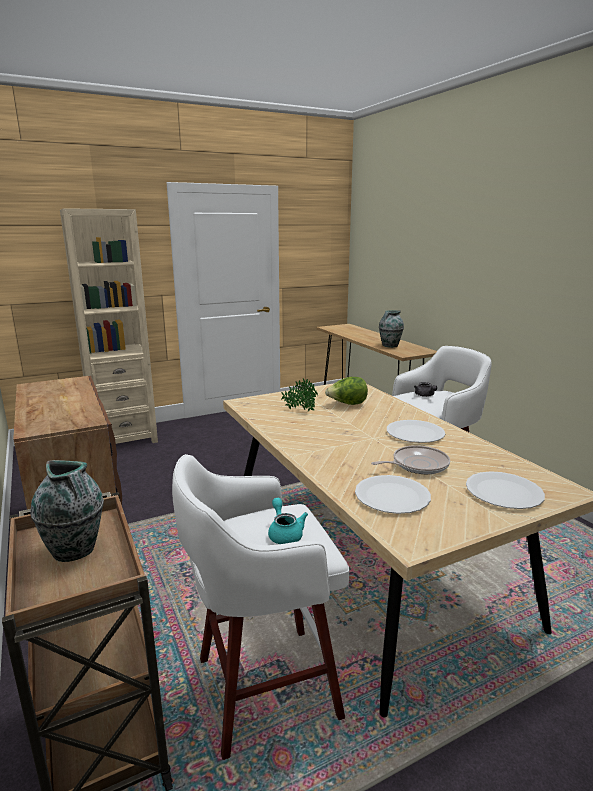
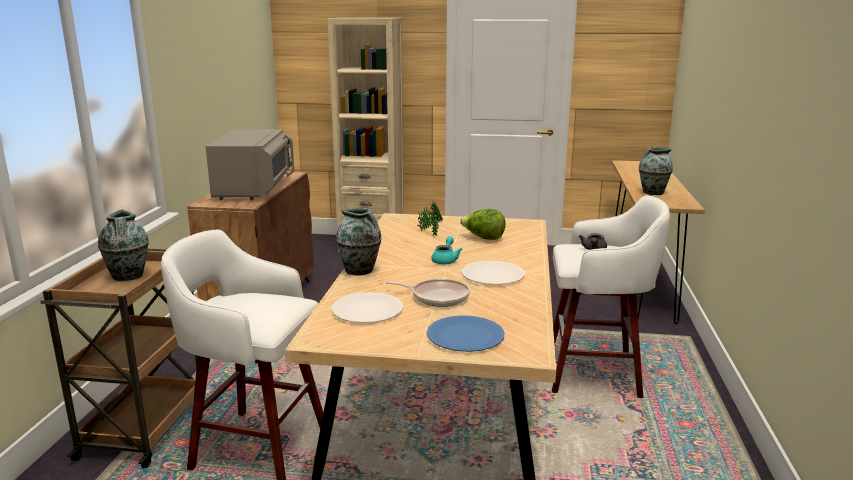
camera: 35 degrees right, 0 degrees up
turquoise teapot [268,498,308,544] -> turquoise teapot moved to [432,236,463,265]
white plate [466,471,545,509] -> blue plate [427,315,504,352]
none -> grey microwave [206,129,294,200]
none -> vase [336,208,381,275]

